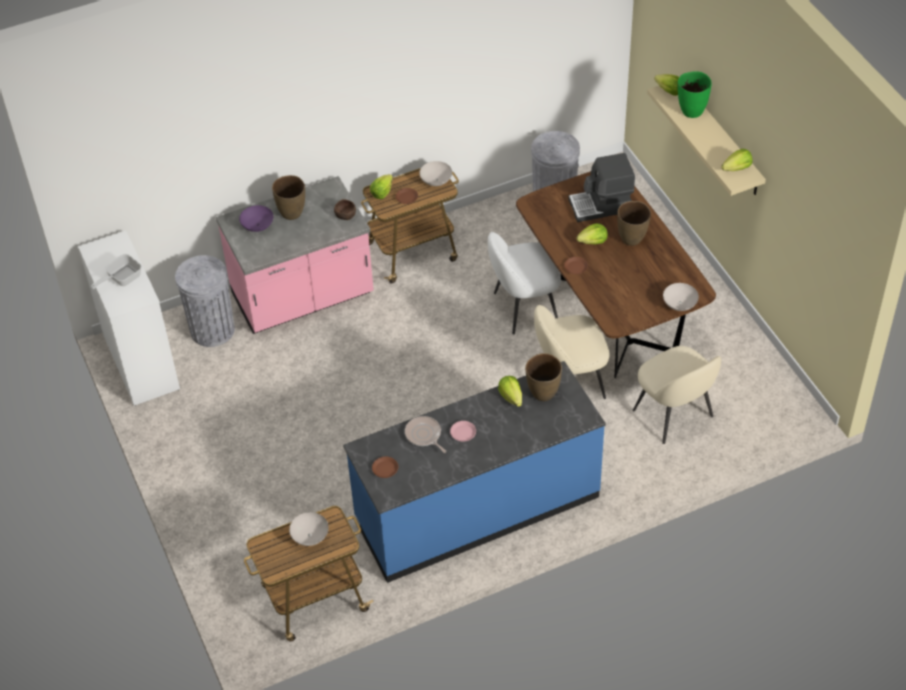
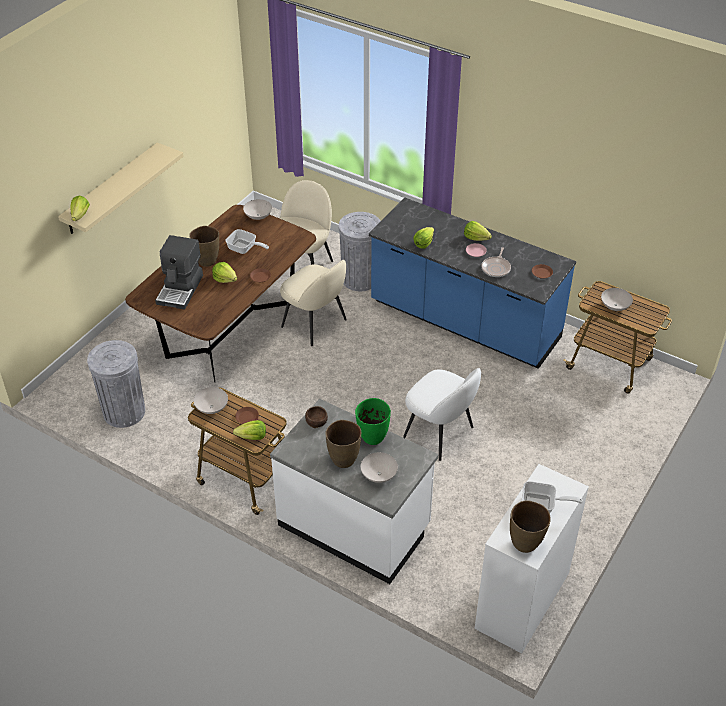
camera: 125 degrees left, 5 degrees down
grey trash can [175,255,235,347] -> grey trash can moved to [339,212,381,291]
pink counter [216,176,374,334] -> white counter [270,399,438,584]
purple bowl [239,205,273,232] -> white bowl [361,452,398,483]
white chair [488,232,561,335] -> white chair moved to [403,368,481,461]
brown vase [525,353,562,401] -> brown vase moved to [510,500,551,553]
coffee machine [569,153,635,222] -> coffee machine turned 60 degrees clockwise [155,235,203,310]
green vase [678,71,712,118] -> green vase moved to [355,398,391,445]
lettuce [721,149,753,171] -> lettuce moved to [464,221,492,241]
none -> frying pan [225,229,269,254]

